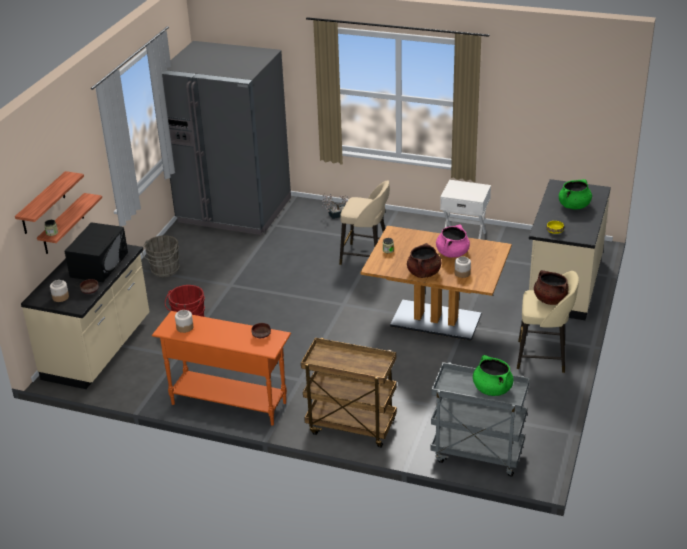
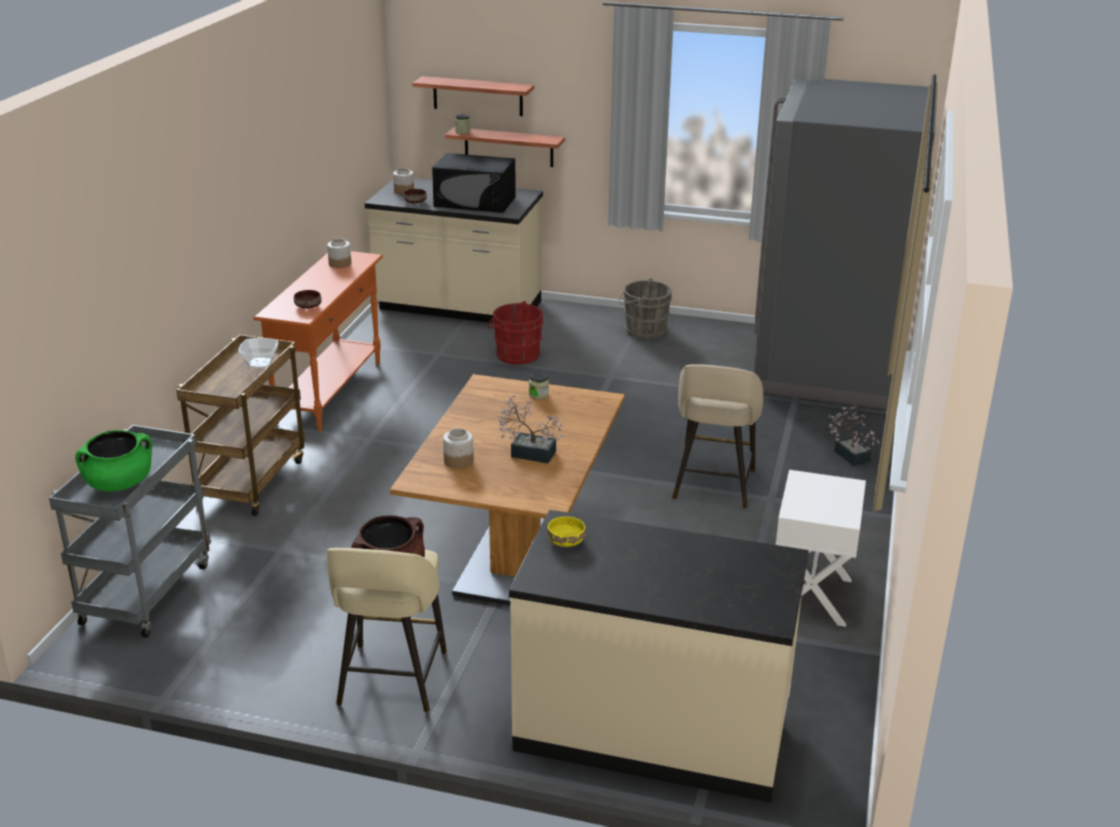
camera: 85 degrees right, 5 degrees down
brown cooking pot [407,243,441,278] -> none
pink cooking pot [436,225,470,258] -> potted plant [497,395,564,464]
green cooking pot [559,179,592,210] -> none
none -> bowl [238,338,278,368]

